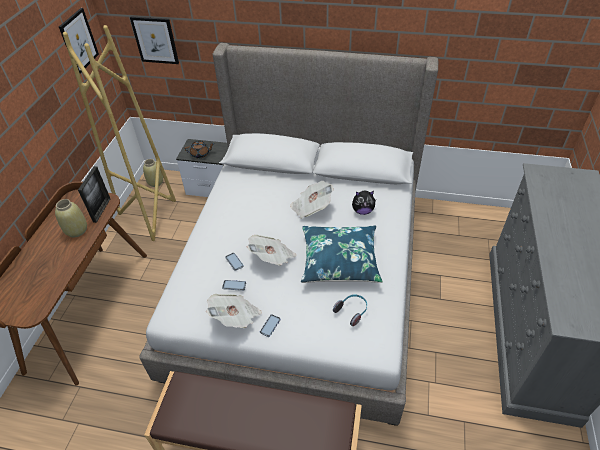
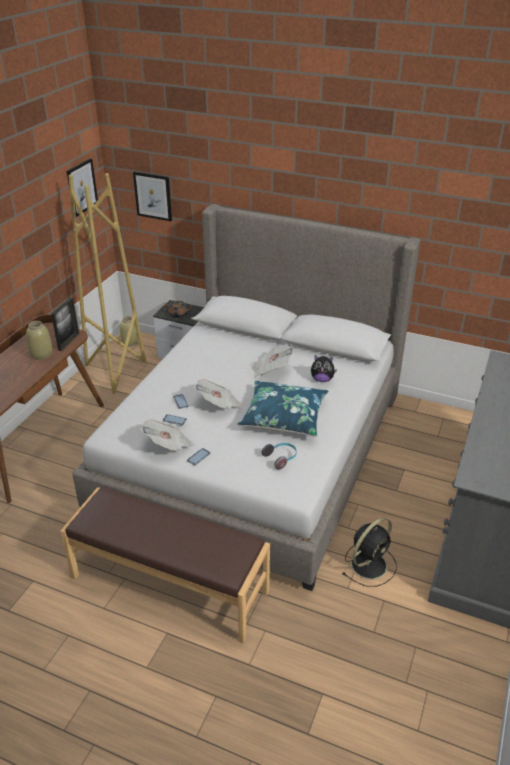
camera: 10 degrees right, 10 degrees down
none -> black fan [342,517,397,587]

